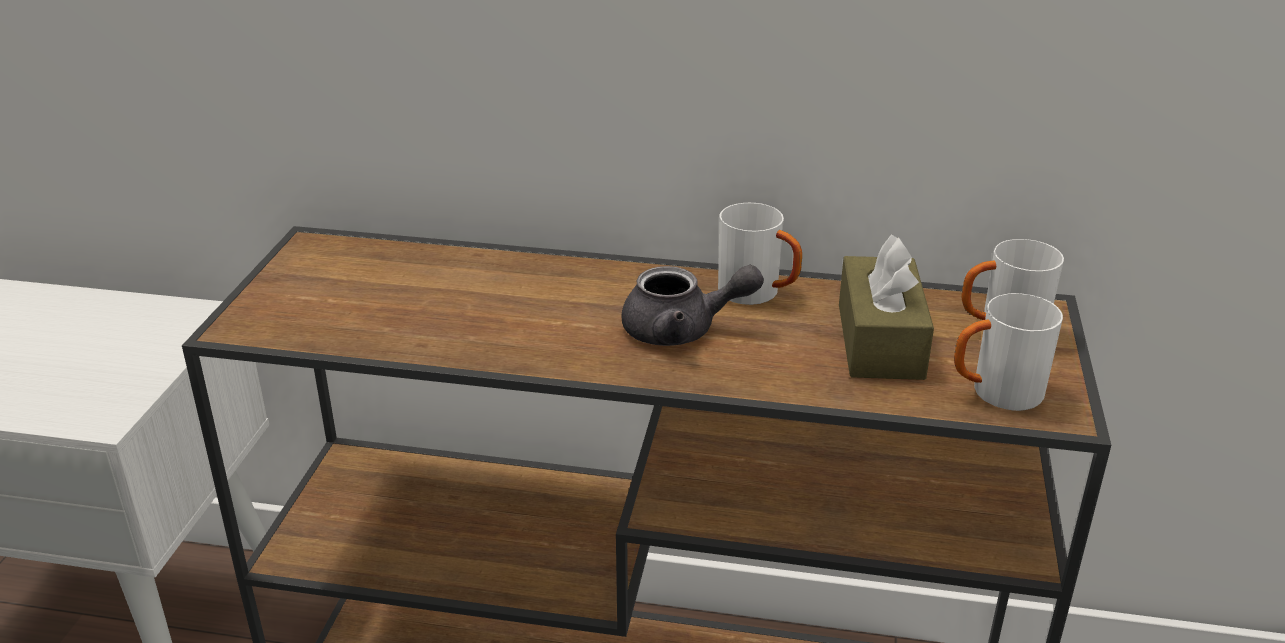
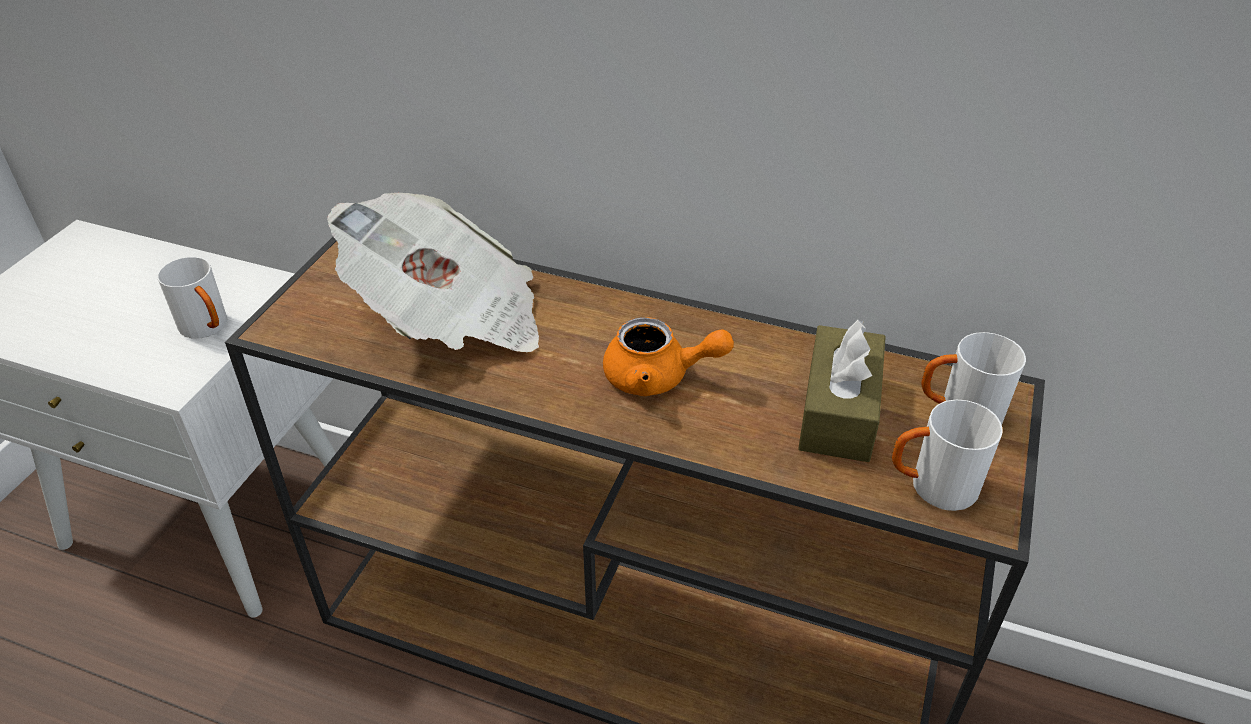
camera: 10 degrees right, 10 degrees up
grey teapot [621,265,764,346] -> orange teapot [603,317,734,396]
white mug [718,203,802,305] -> white mug moved to [157,257,227,339]
none -> newspaper [327,193,539,353]

